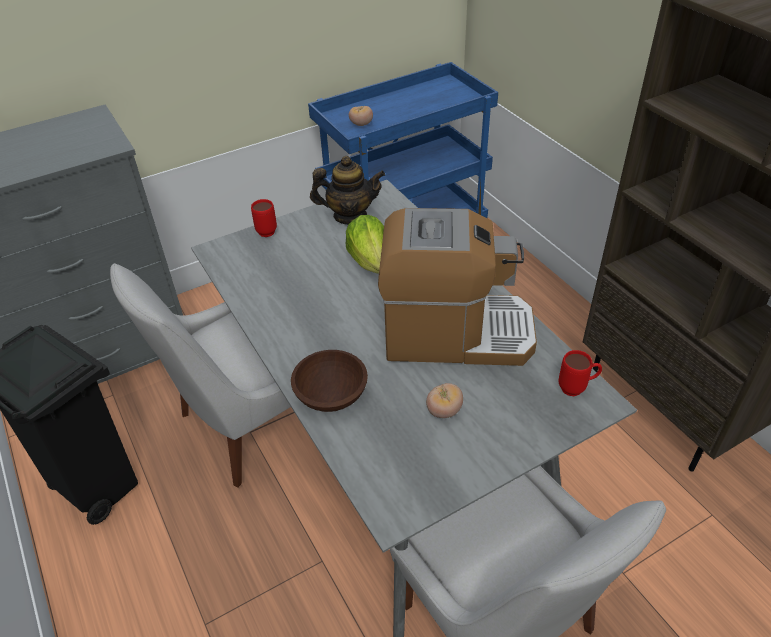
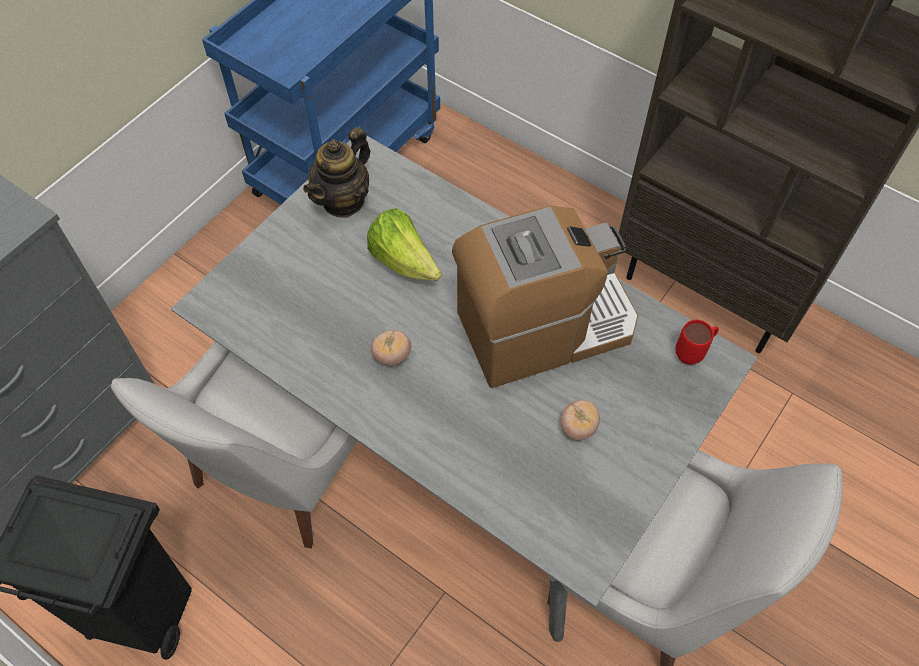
camera: 25 degrees left, 15 degrees up
red mug [251,199,277,237] -> none
brown bowl [291,350,368,412] -> none
teapot [310,156,385,225] -> teapot turned 150 degrees clockwise [303,127,370,218]
tomato [349,106,373,126] -> tomato moved to [371,330,411,366]

